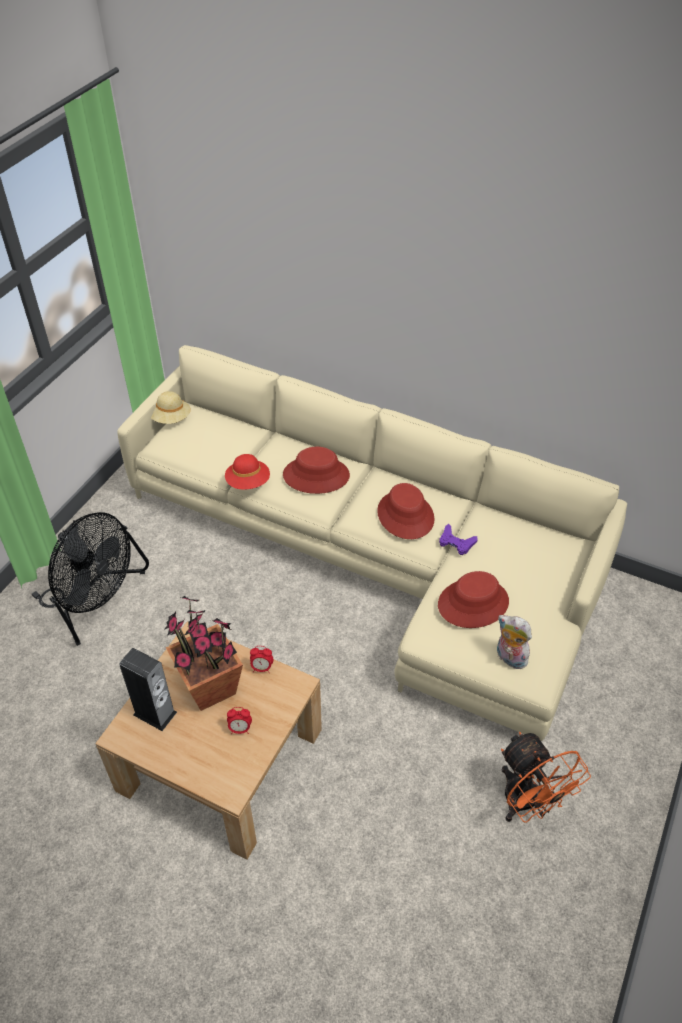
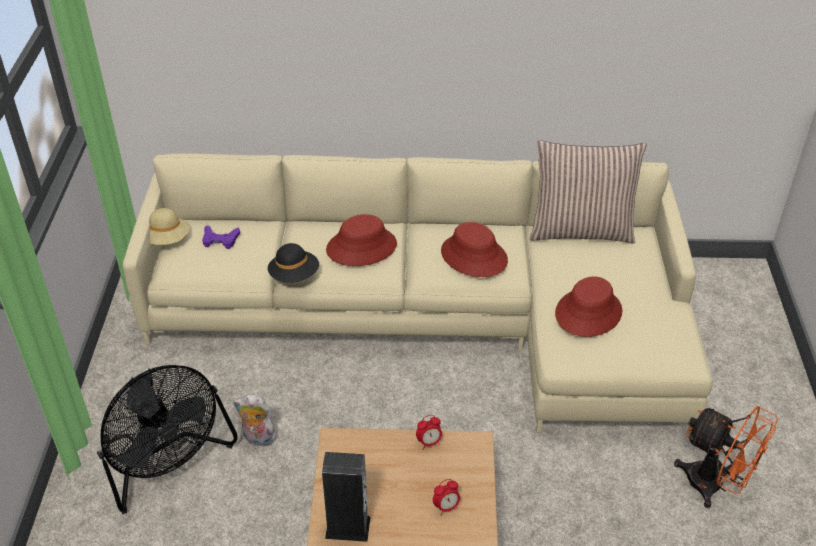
camera: 25 degrees left, 5 degrees down
black fan [32,512,149,646] -> black fan turned 45 degrees clockwise [97,365,238,514]
potted plant [164,596,243,711] -> none
red hat [225,454,270,490] -> black hat [268,243,319,283]
purple game controller [439,524,478,555] -> purple game controller moved to [202,225,240,249]
plush toy [497,615,532,669] -> plush toy moved to [233,395,278,447]
none -> pillow [530,140,647,244]

